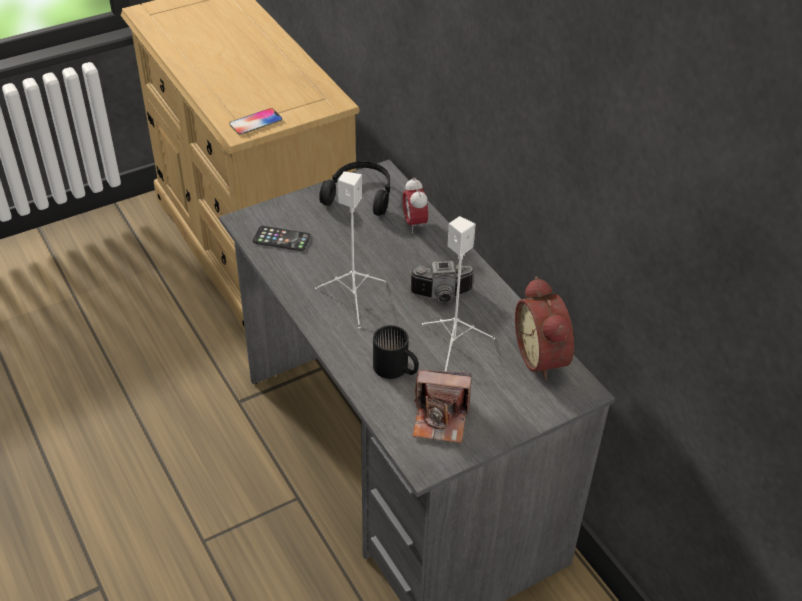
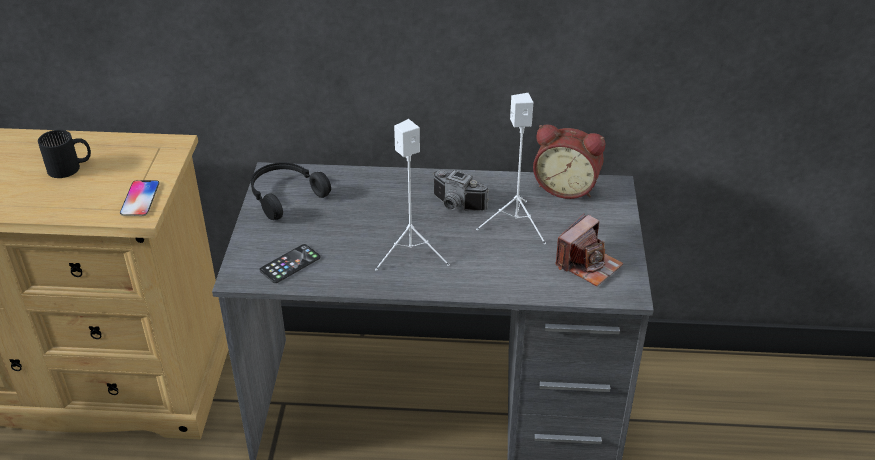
camera: 55 degrees left, 5 degrees down
black mug [373,325,419,379] -> black mug moved to [38,130,91,178]
alarm clock [402,177,428,233] -> none
camera [410,261,475,303] -> camera turned 90 degrees clockwise [433,169,489,211]

